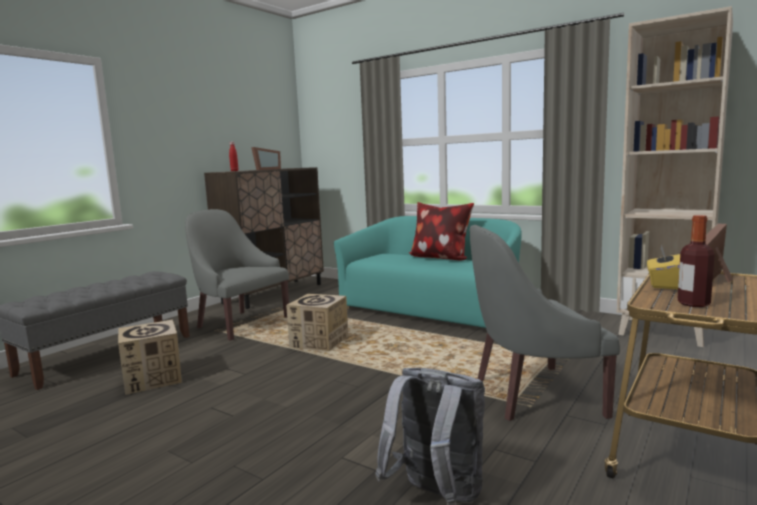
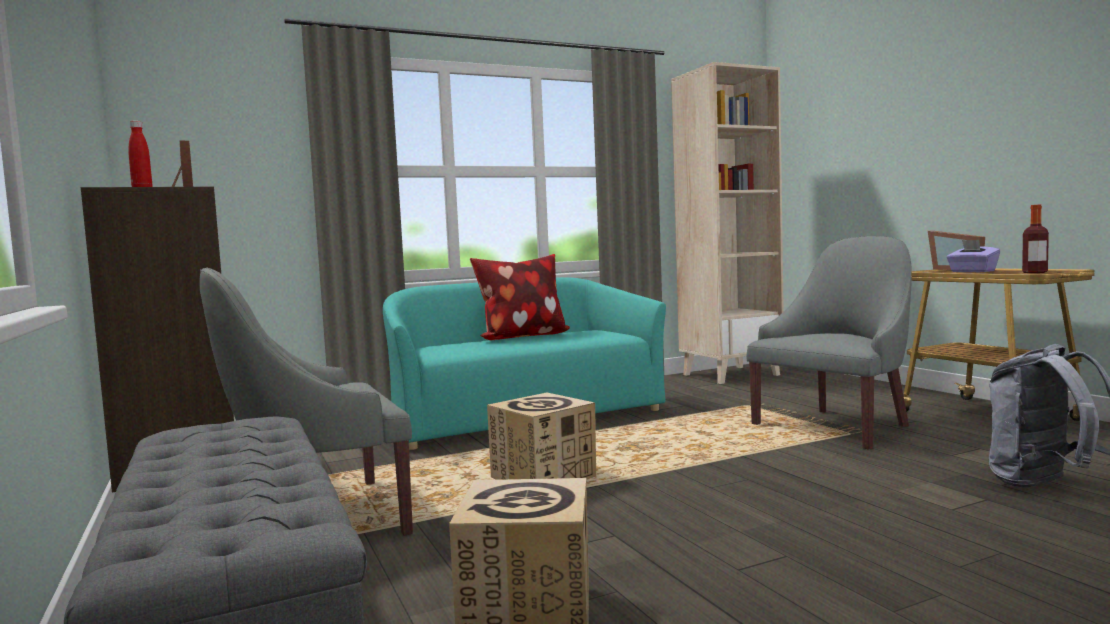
camera: 60 degrees left, 5 degrees down
grey armchair [470,225,620,421] -> grey armchair turned 150 degrees counterclockwise [746,236,912,450]
yellow tissue box [647,244,680,289] -> purple tissue box [947,240,1000,272]

